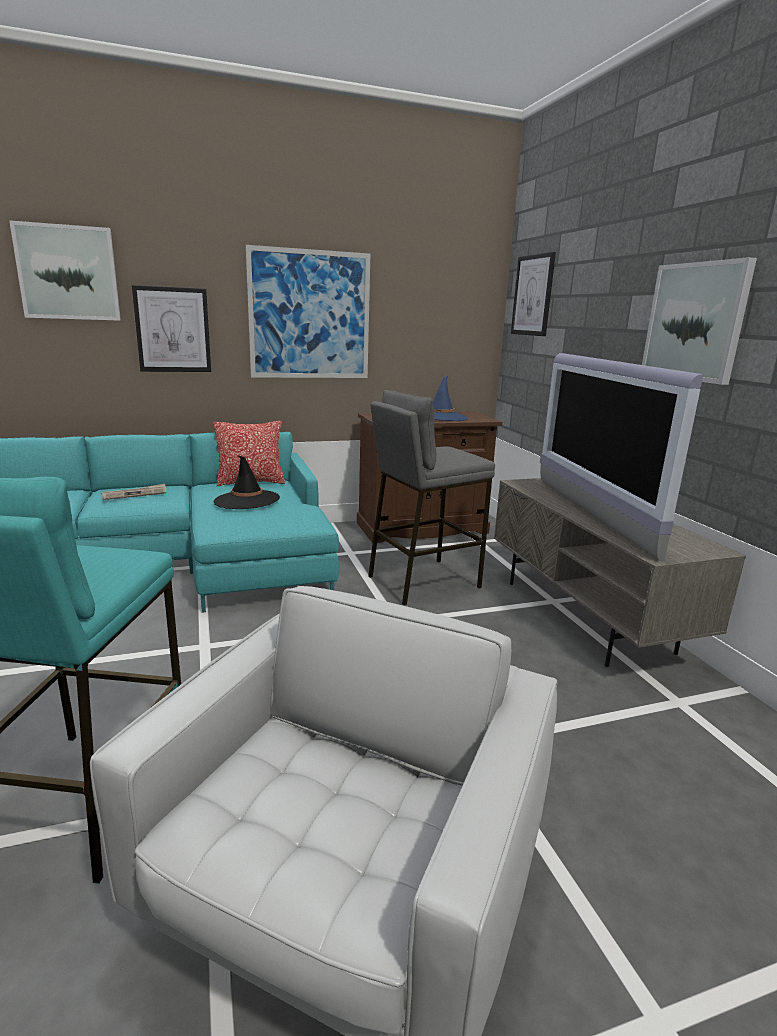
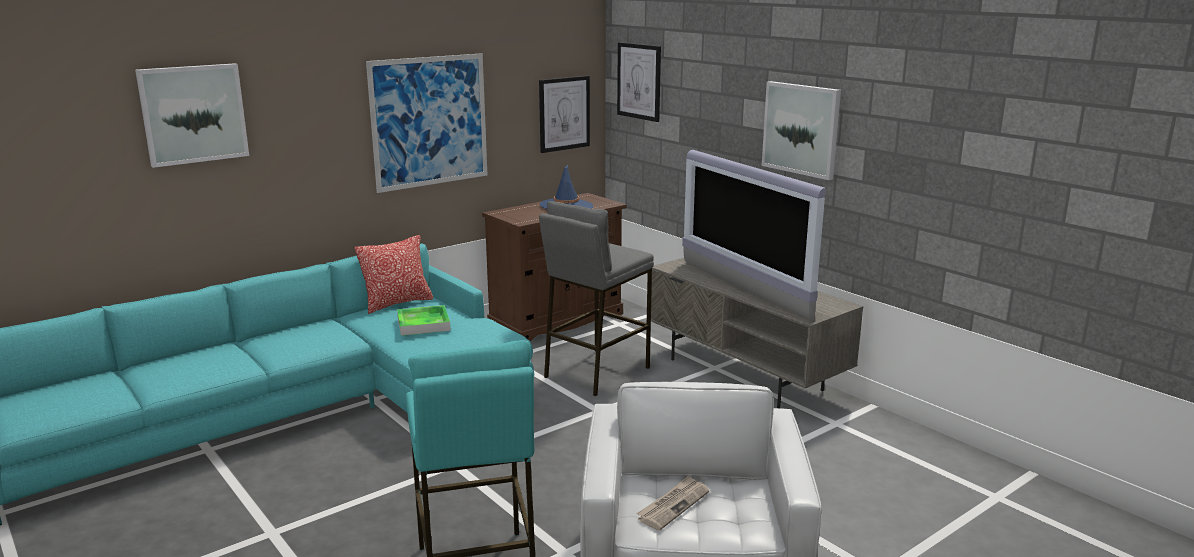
camera: 20 degrees left, 0 degrees up
newspaper [102,484,166,500] -> newspaper moved to [636,475,709,530]
picture [132,285,211,372] -> picture moved to [539,76,590,153]
black hat [214,455,280,509] -> tray [397,305,451,336]

